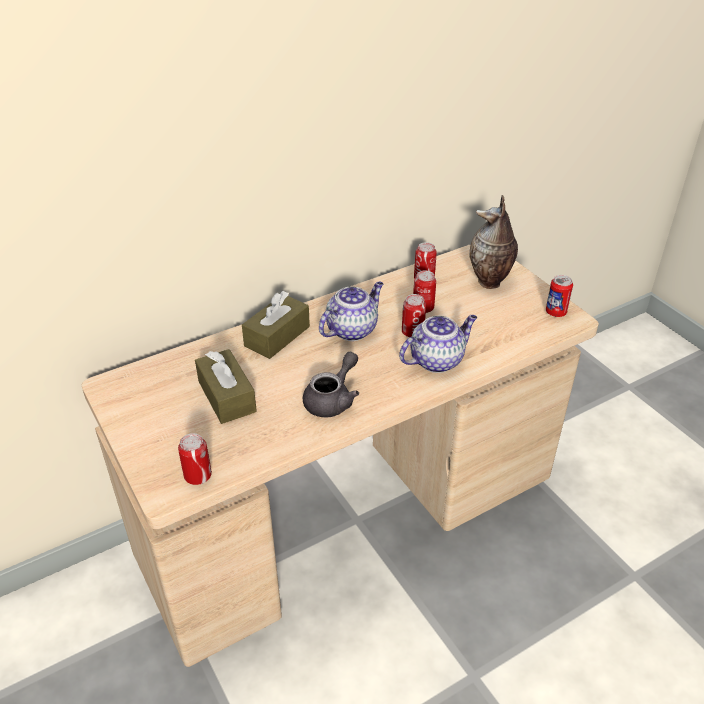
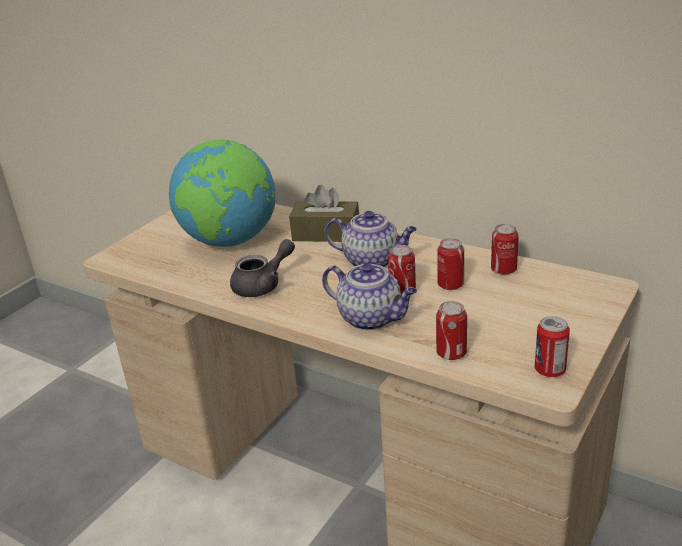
camera: 65 degrees right, 10 degrees down
can [178,433,212,485] -> can moved to [436,301,467,360]
brown tissue box [195,349,257,424] -> globe [169,140,276,247]
grey teapot [303,352,359,417] -> grey teapot turned 45 degrees counterclockwise [230,239,295,297]
vase [469,195,518,289] -> none

